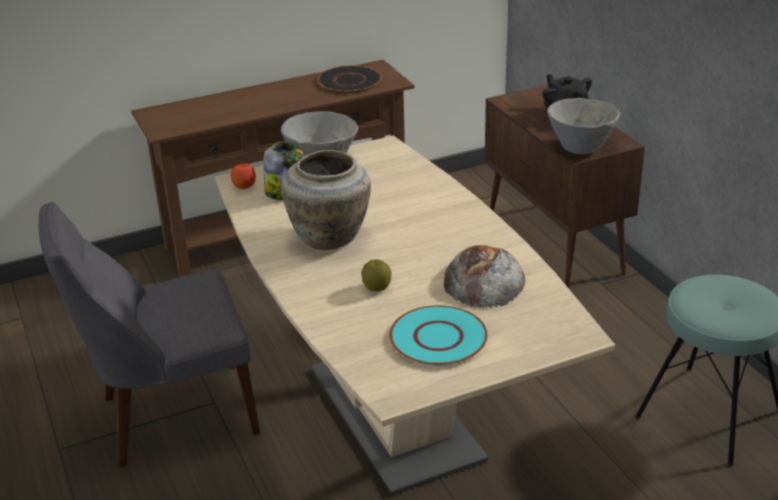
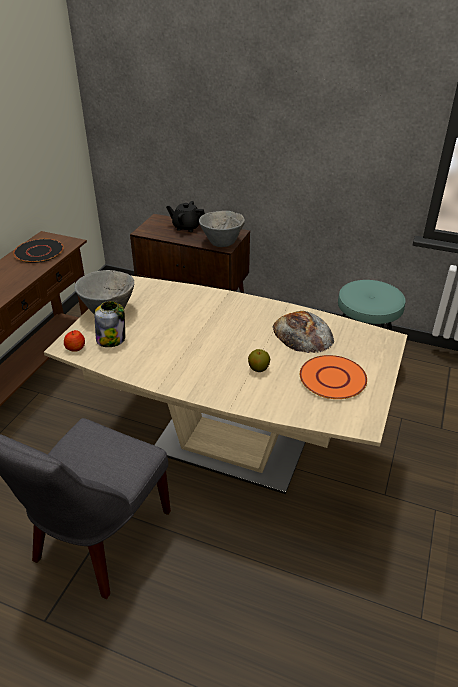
camera: 45 degrees left, 5 degrees up
beige vase [281,150,371,250] -> none
turquoise plate [389,305,488,366] -> orange plate [300,355,367,399]

